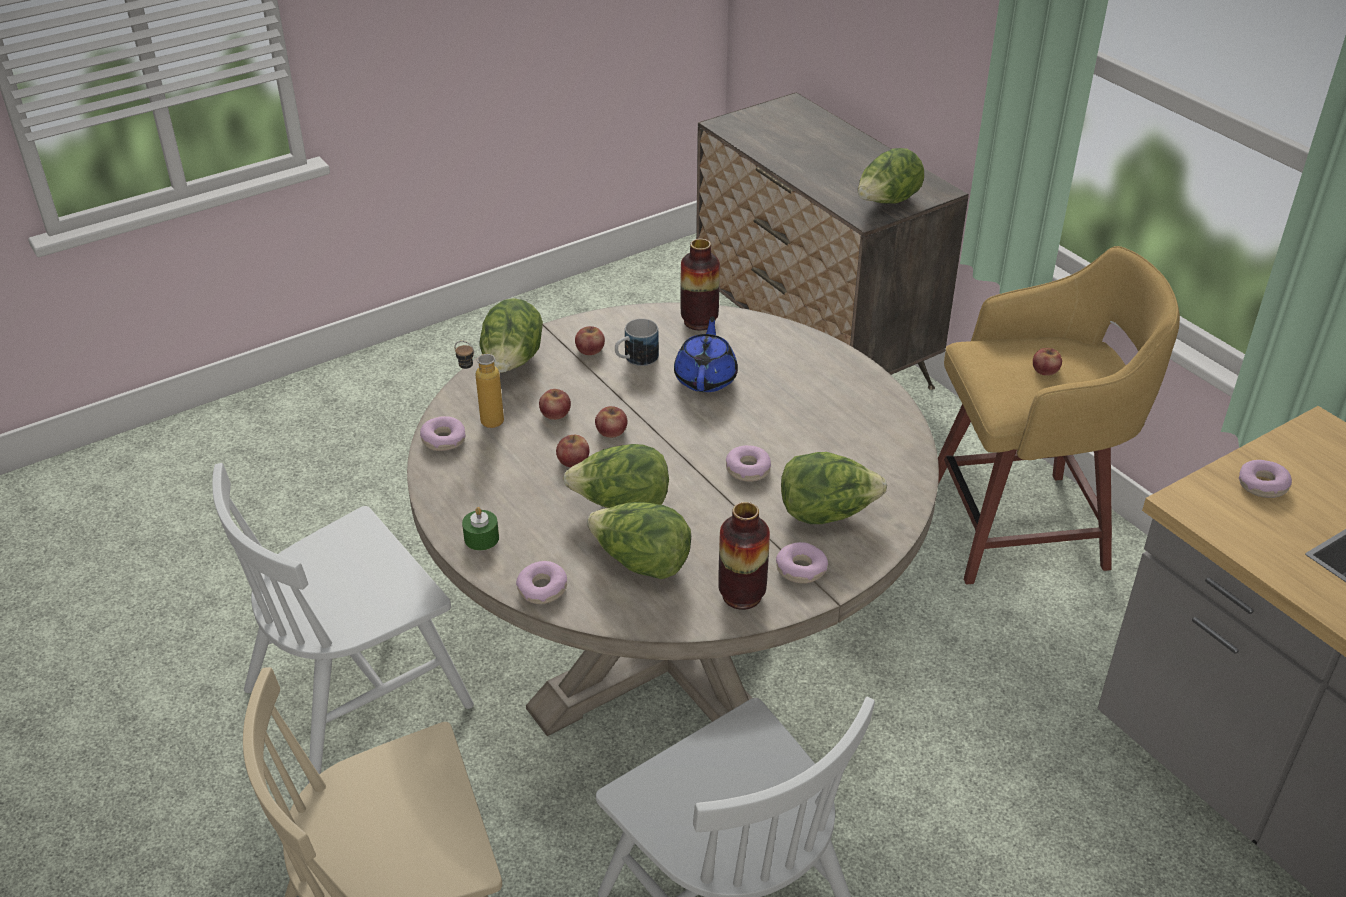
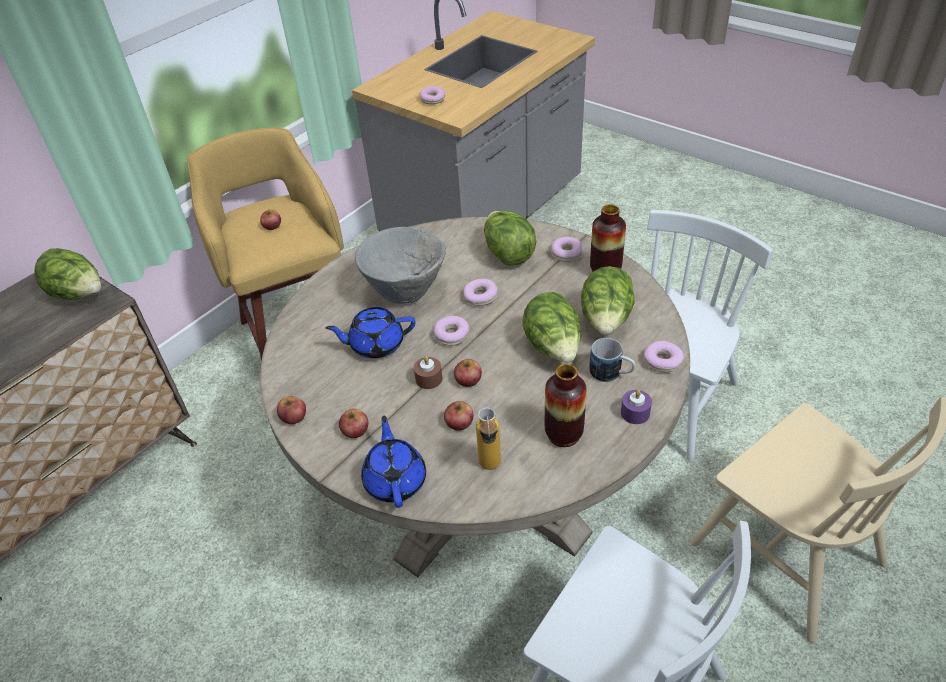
camera: 105 degrees left, 5 degrees up
donut [420,416,466,451] -> donut moved to [433,316,470,346]
green candle [462,507,499,551] -> purple candle [621,389,652,424]
lettuce [480,298,543,373] -> blue teapot [361,416,426,508]
apple [556,435,590,467] -> apple moved to [277,396,306,424]
mug [615,319,659,366] -> mug moved to [589,338,635,382]
vase [681,239,720,331] -> vase moved to [545,364,587,447]
none -> grey bowl [355,227,446,304]
none -> brown candle [414,356,443,389]

